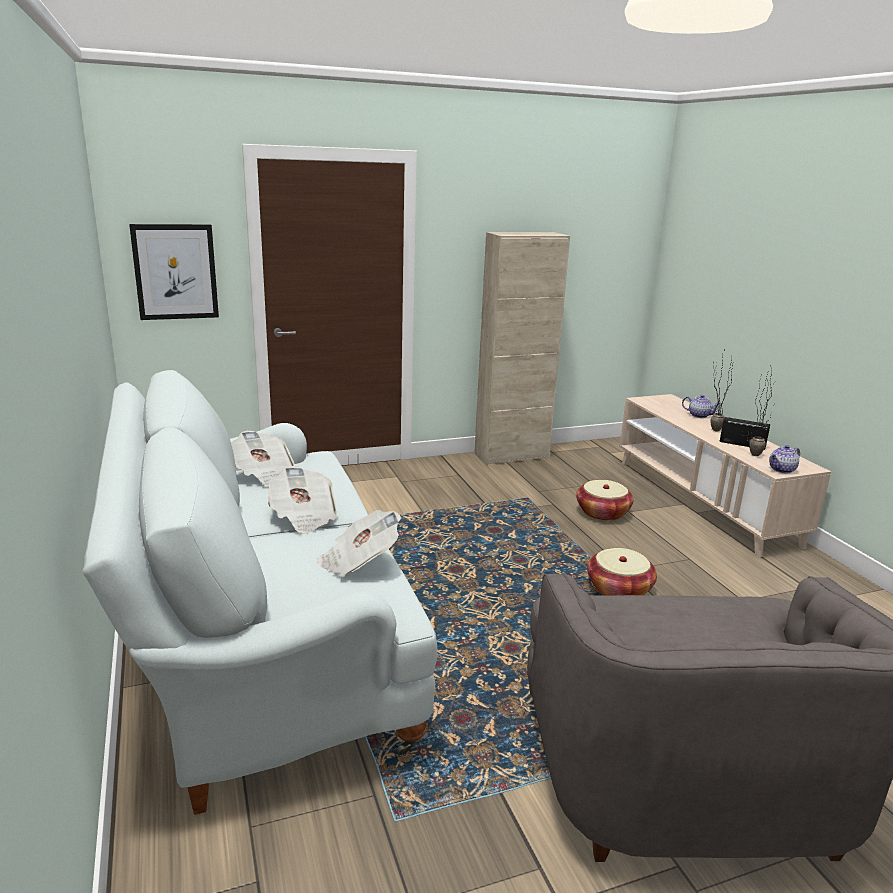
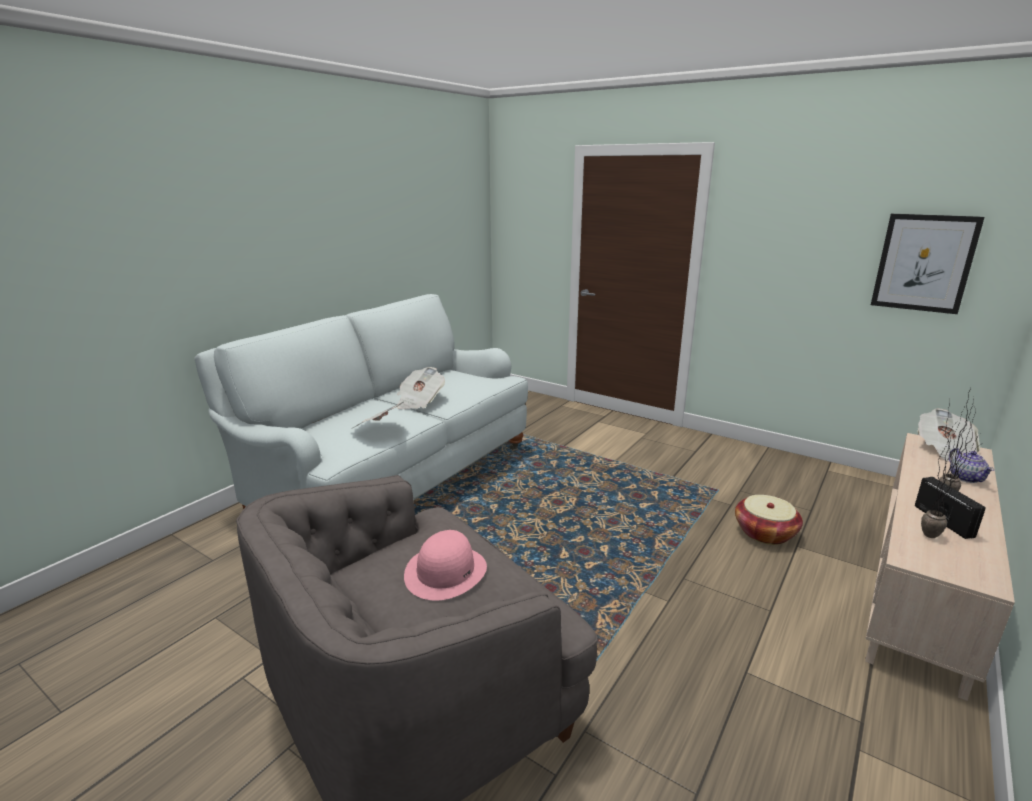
camera: 55 degrees right, 0 degrees up
picture [129,224,219,320] -> picture moved to [871,214,985,314]
newspaper [231,430,295,487] -> newspaper moved to [917,408,980,462]
beige cabinet [474,232,570,465] -> none
basket [587,548,657,596] -> none
teapot [769,445,800,474] -> none
none -> pink hat [404,530,487,601]

